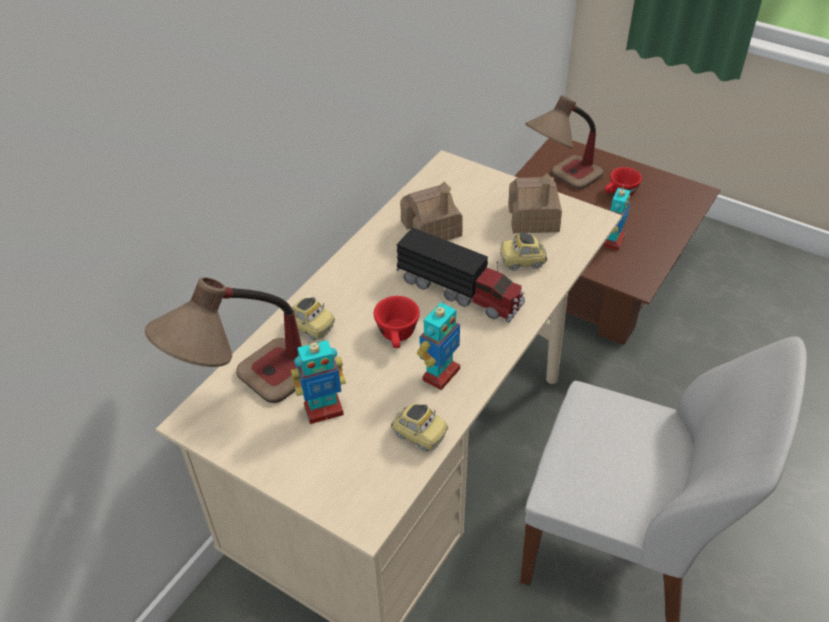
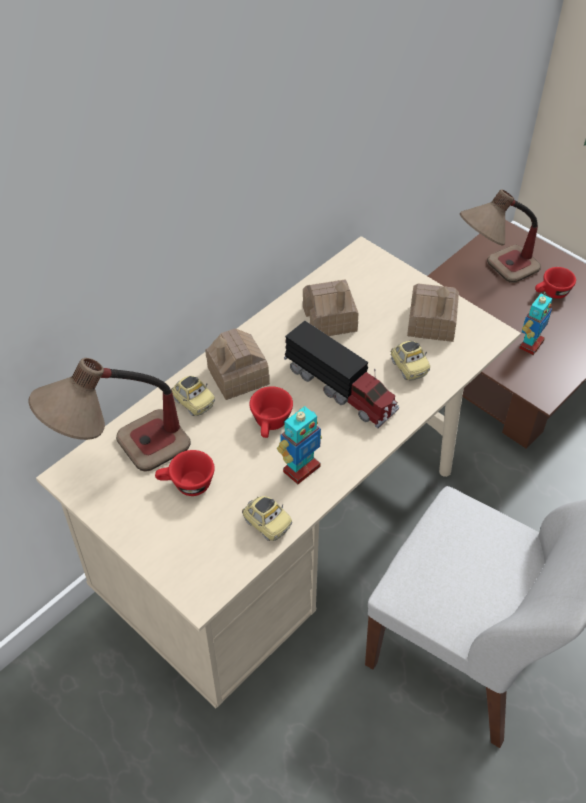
camera: 10 degrees right, 5 degrees up
toy robot [291,337,346,424] -> red cup [155,450,215,496]
toy car [500,233,547,271] -> toy car turned 120 degrees counterclockwise [391,341,430,380]
none -> toy house [205,328,270,400]

